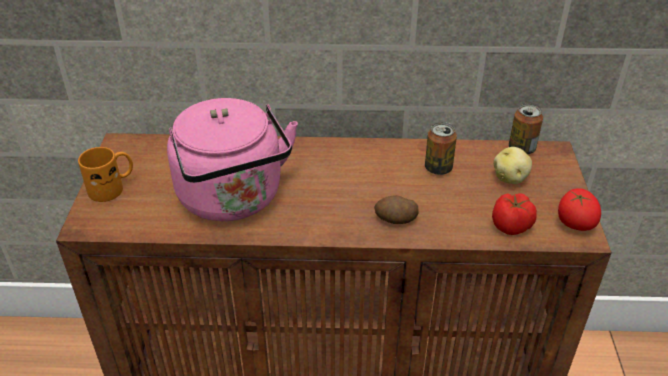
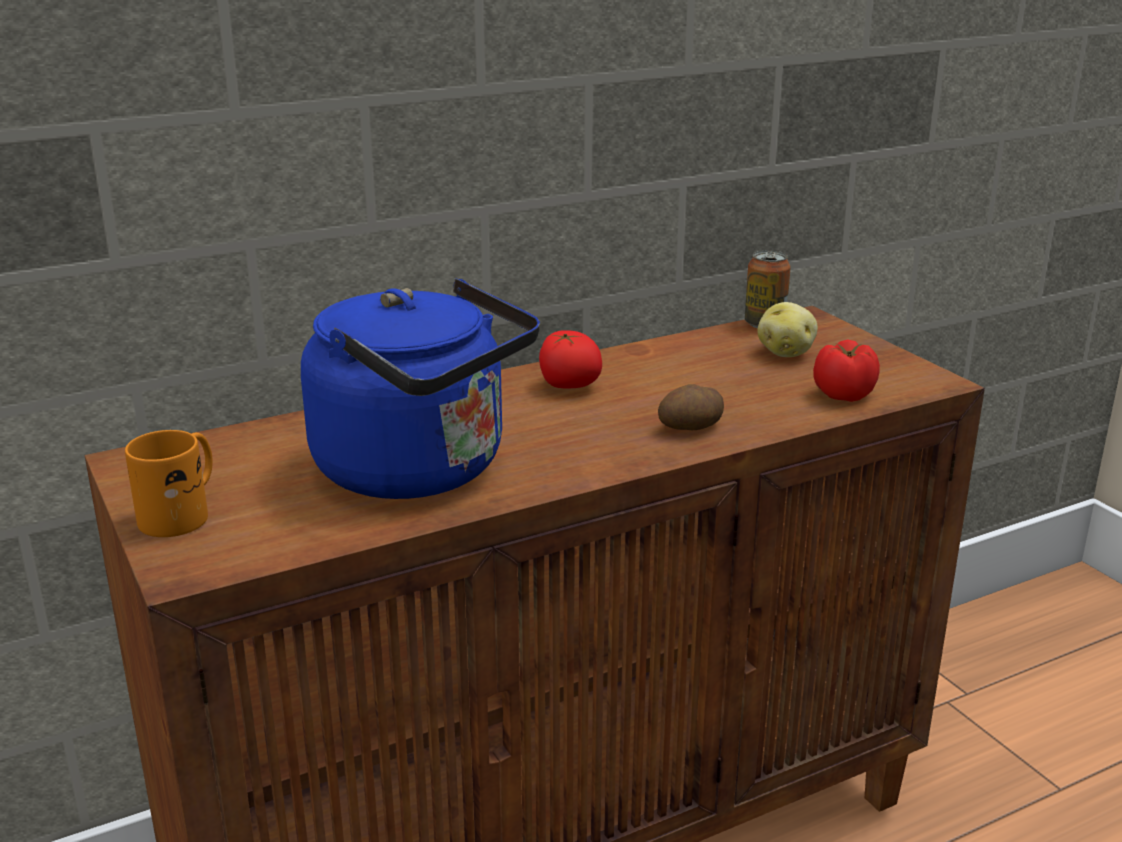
camera: 30 degrees left, 15 degrees down
pink kettle [167,98,298,221] -> blue kettle [301,278,540,499]
can [425,122,457,175] -> none
tomato [558,188,601,231] -> tomato moved to [539,330,602,388]

